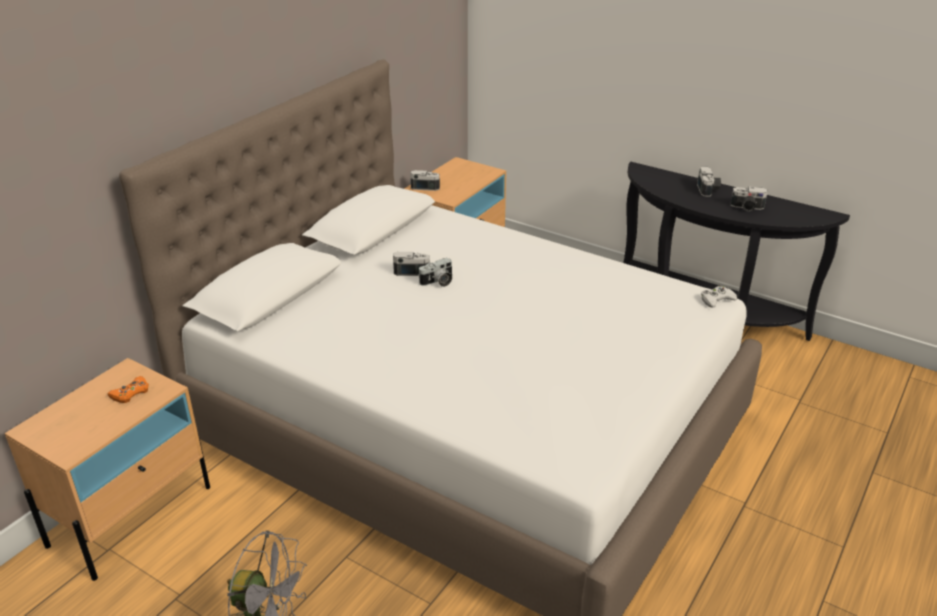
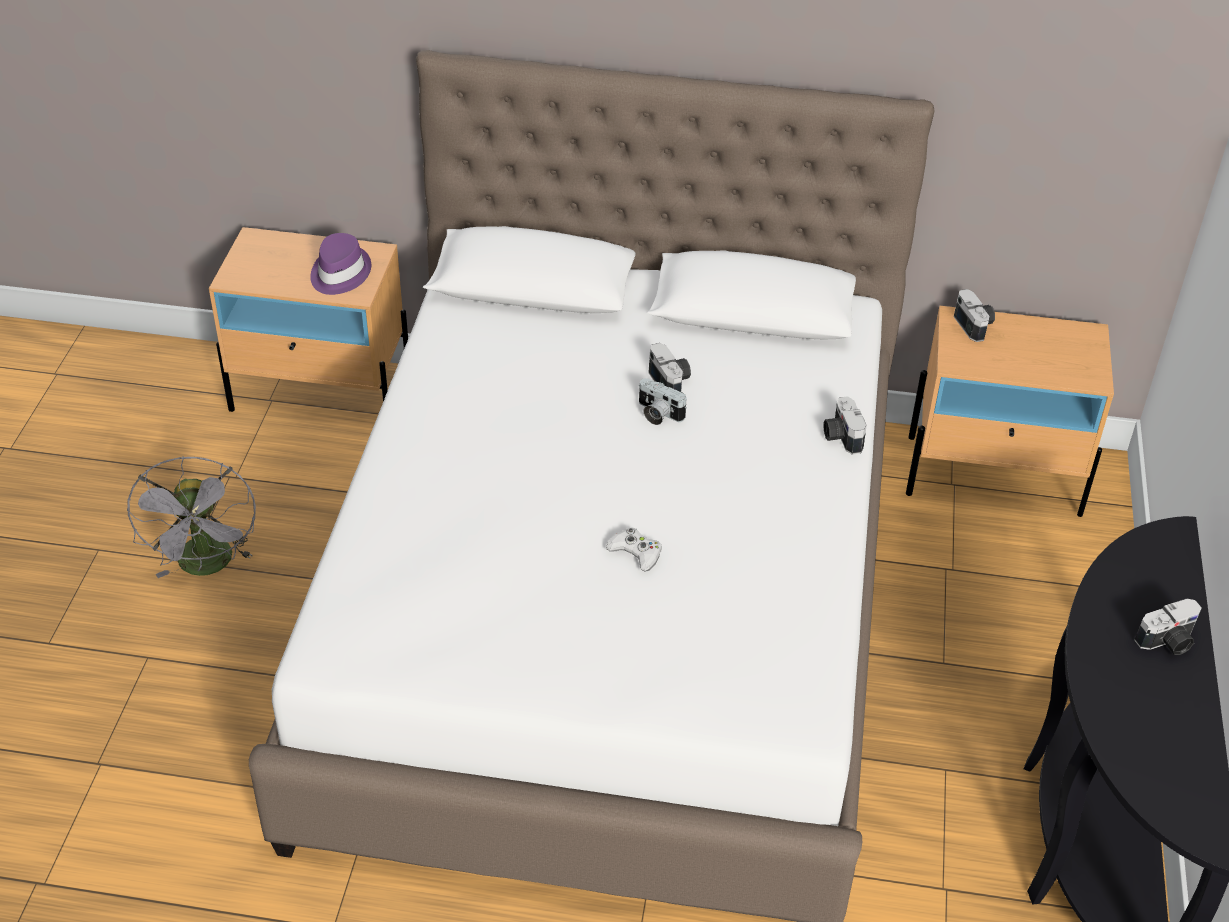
camera: 65 degrees right, 10 degrees up
orange game controller [107,376,149,403] -> purple hat [310,233,371,295]
white game controller [701,286,737,308] -> white game controller moved to [606,527,662,572]
camera [731,186,768,212] -> camera moved to [823,396,867,455]

